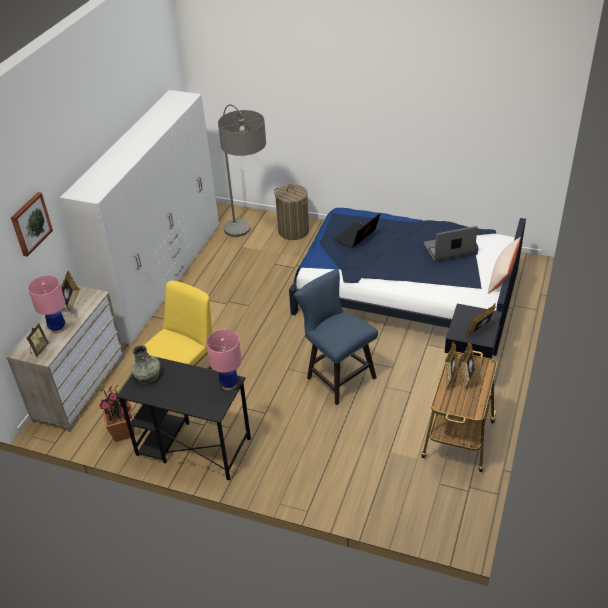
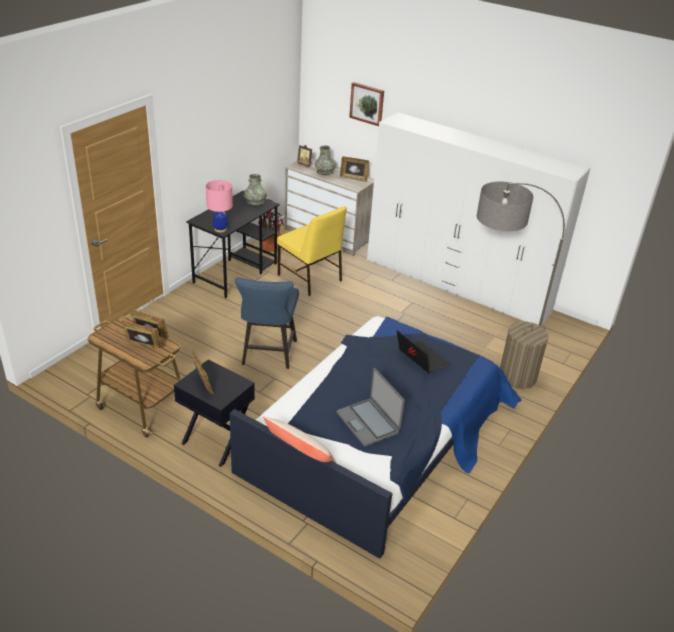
camera: 100 degrees right, 5 degrees down
pink table lamp [28,276,65,333] -> grey vase [315,146,336,175]
blue chair [294,269,378,405] -> blue chair turned 120 degrees clockwise [235,277,299,369]
laptop [423,226,478,261] -> laptop turned 150 degrees clockwise [337,368,405,446]

